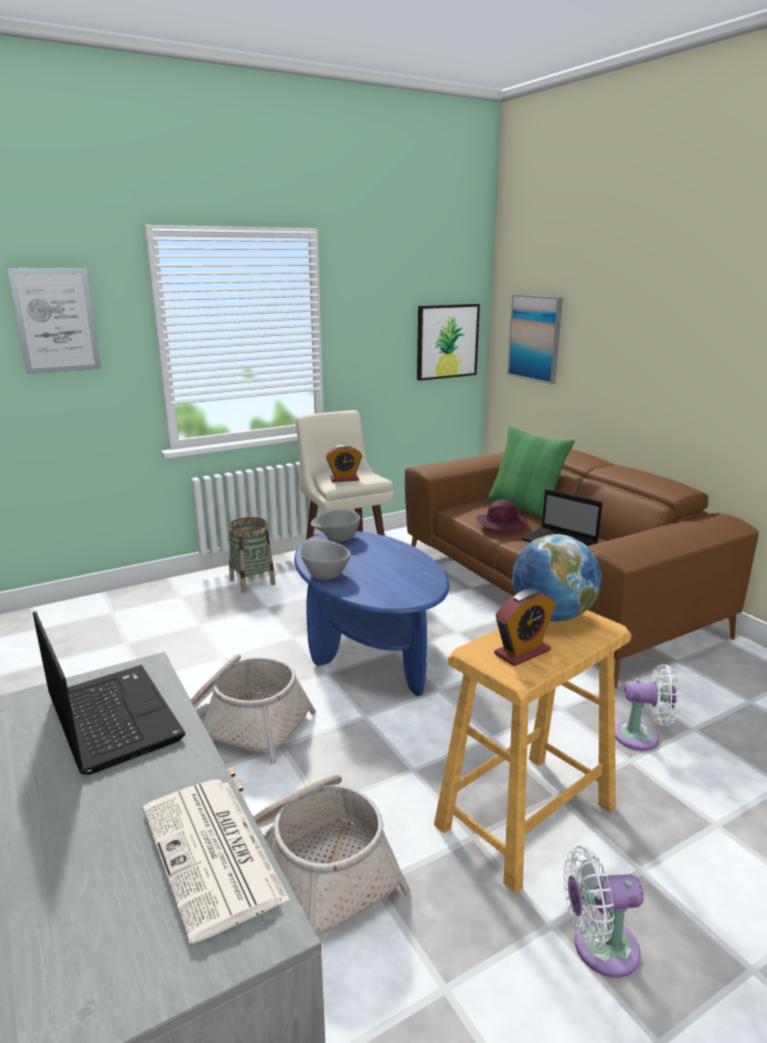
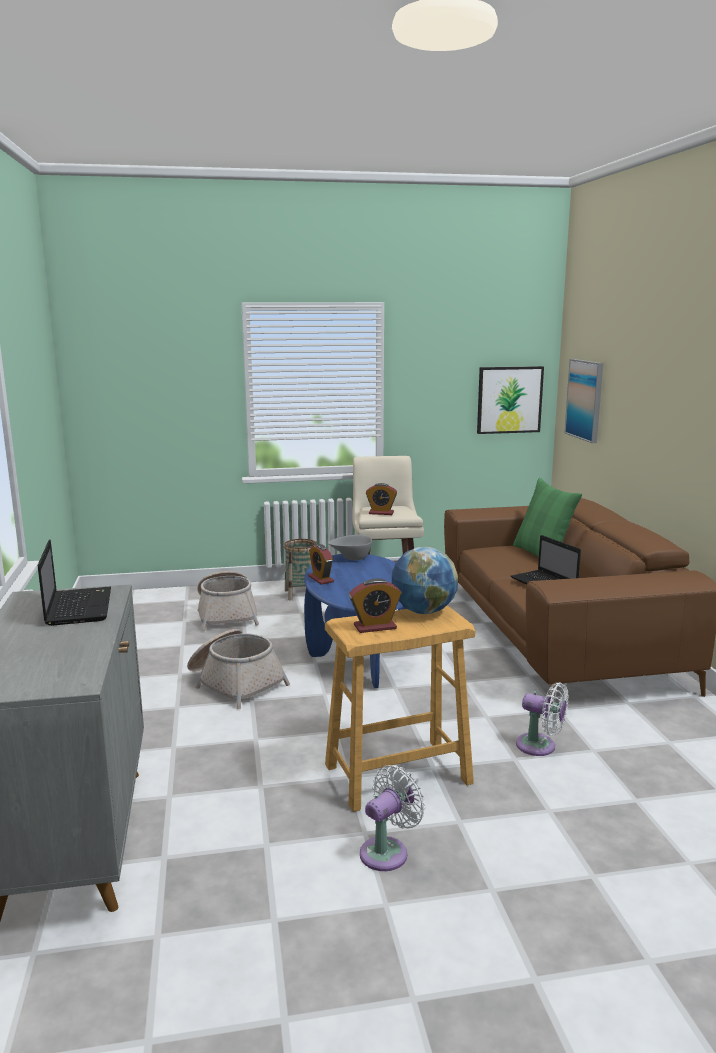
camera: 20 degrees right, 5 degrees down
picture [7,268,101,374] -> none
newspaper [143,780,290,943] -> none
basket [253,774,410,935] -> basket moved to [197,571,259,631]
grey bowl [300,539,351,580] -> alarm clock [309,544,334,585]
purple hat [476,499,528,532] -> none
white fan [563,846,644,978] -> white fan turned 120 degrees clockwise [360,765,426,871]

